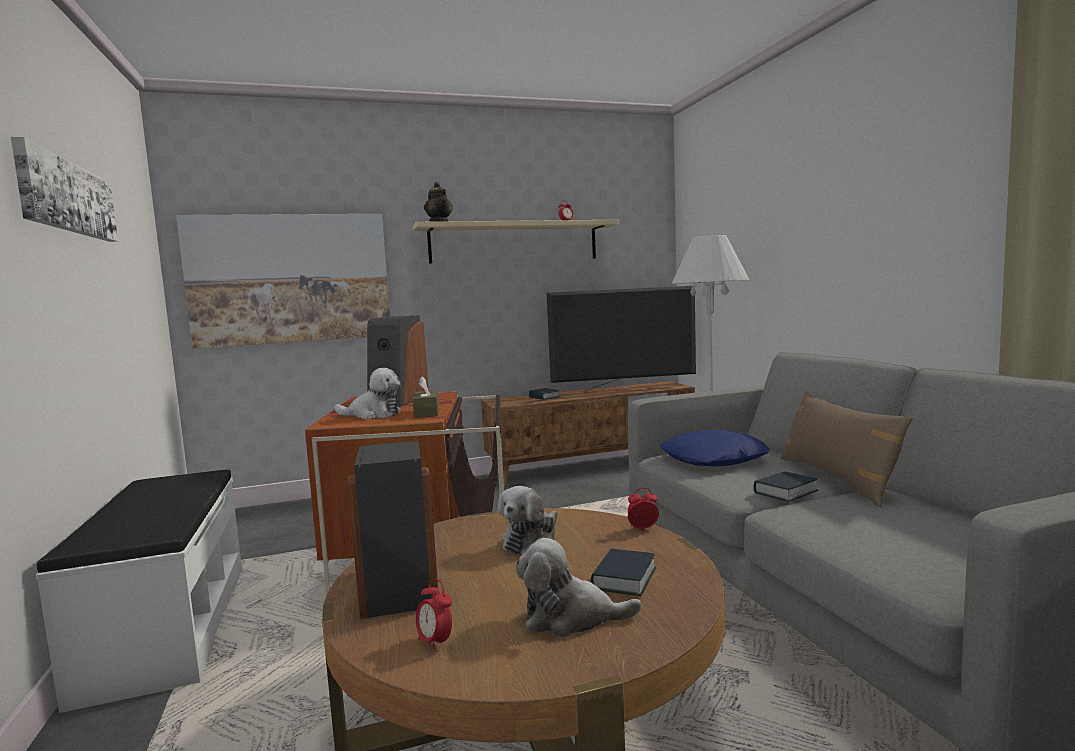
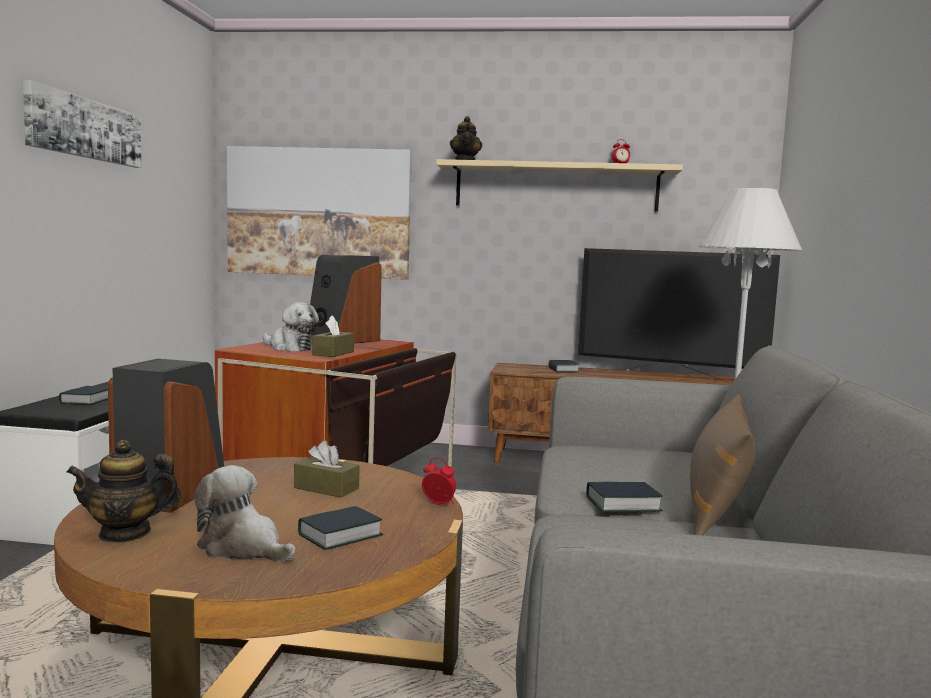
camera: 25 degrees right, 0 degrees up
alarm clock [416,579,452,652] -> teapot [66,440,182,543]
plush toy [498,486,557,554] -> brown tissue box [294,441,360,498]
blue pillow [660,430,770,466] -> none
none -> book [59,386,108,405]

